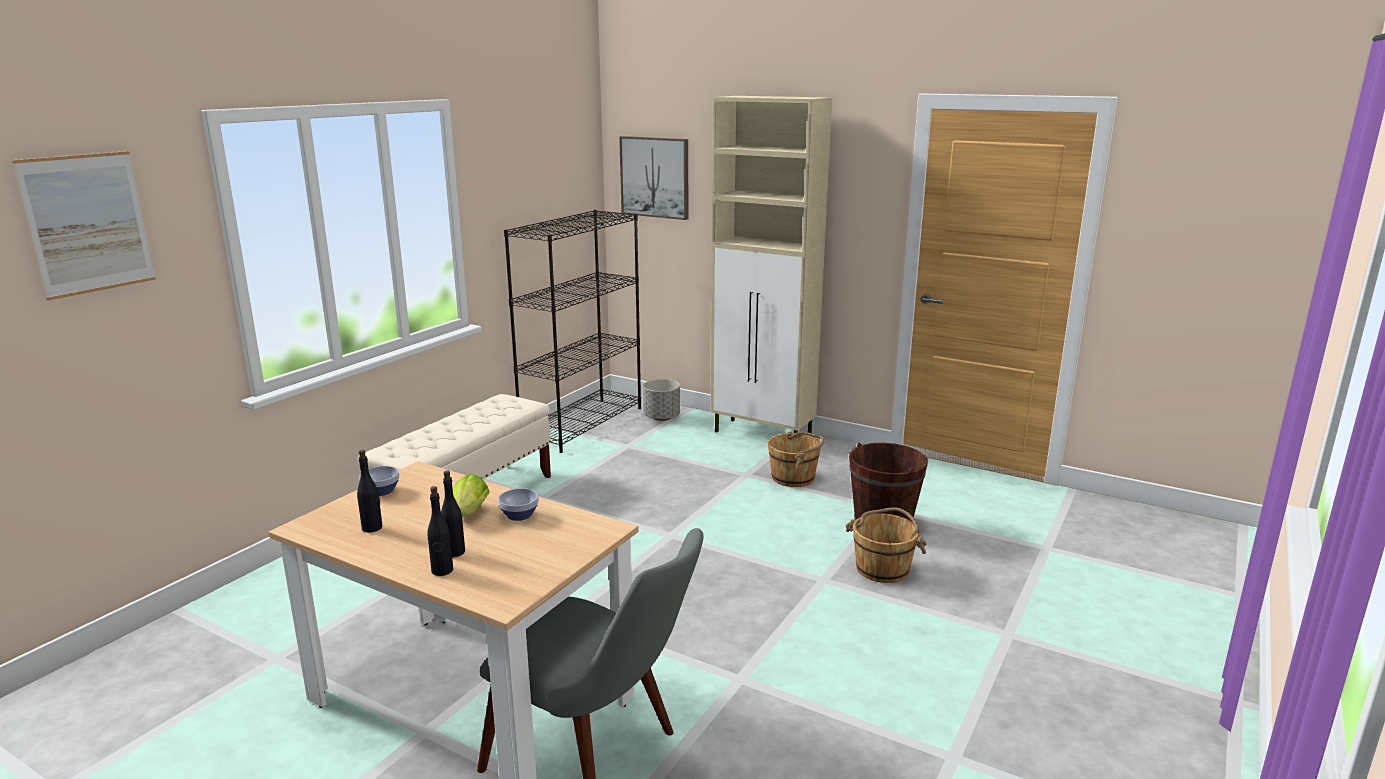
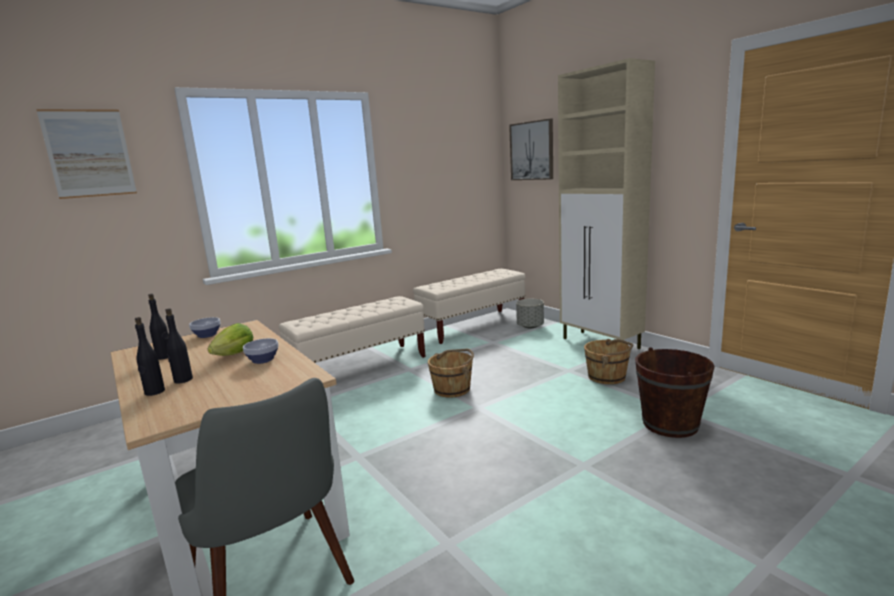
camera: 25 degrees right, 5 degrees down
black bookcase [504,210,641,453] -> beige bench [413,269,526,344]
brown bucket [845,507,927,583] -> brown bucket moved to [428,349,474,398]

